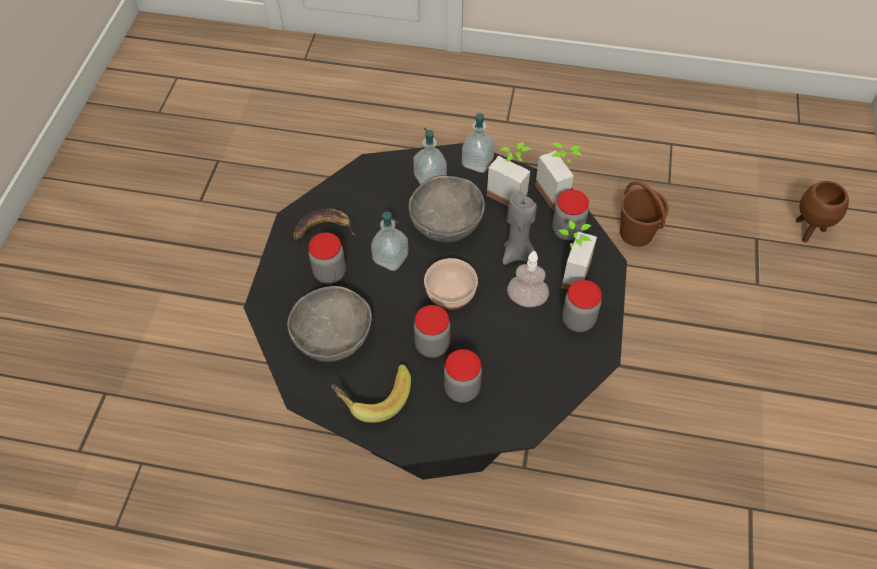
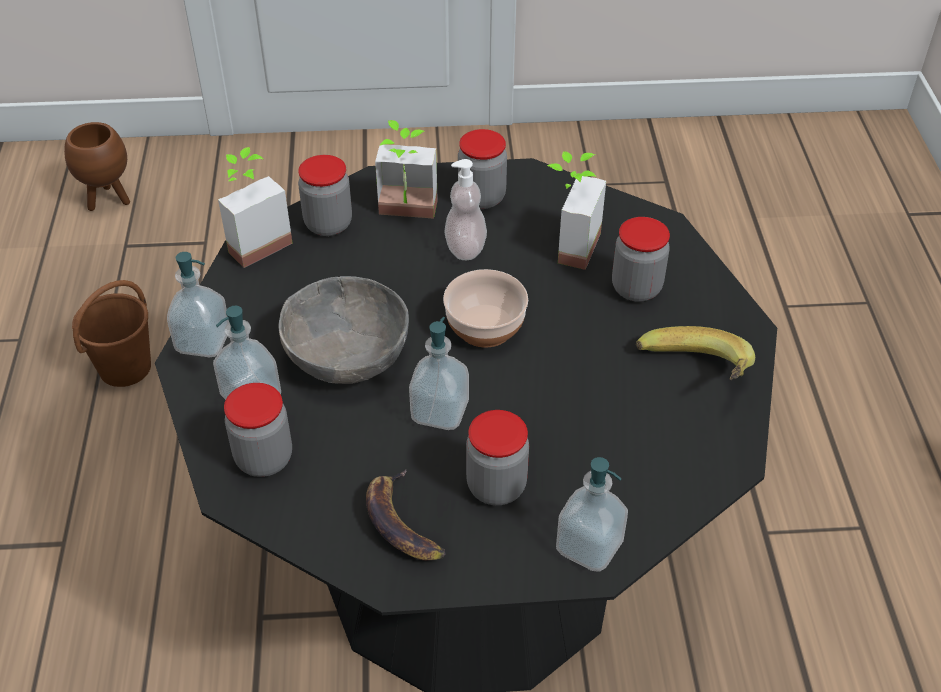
camera: 105 degrees left, 10 degrees down
grey bowl [287,286,372,362] -> none
jar [414,305,450,358] -> jar moved to [224,383,292,477]
potted plant [487,142,532,206] -> potted plant moved to [547,151,606,270]
grey candle [503,191,537,265] -> none
none -> soap dispenser [556,457,628,572]

